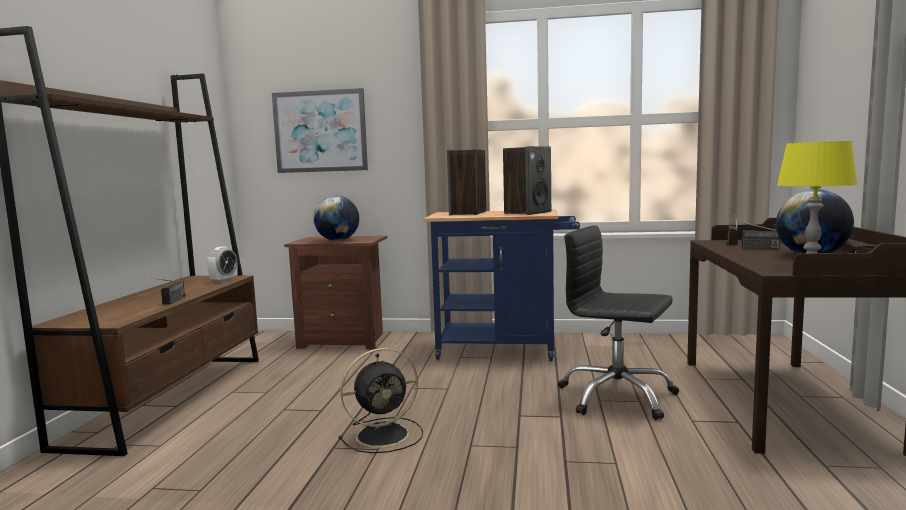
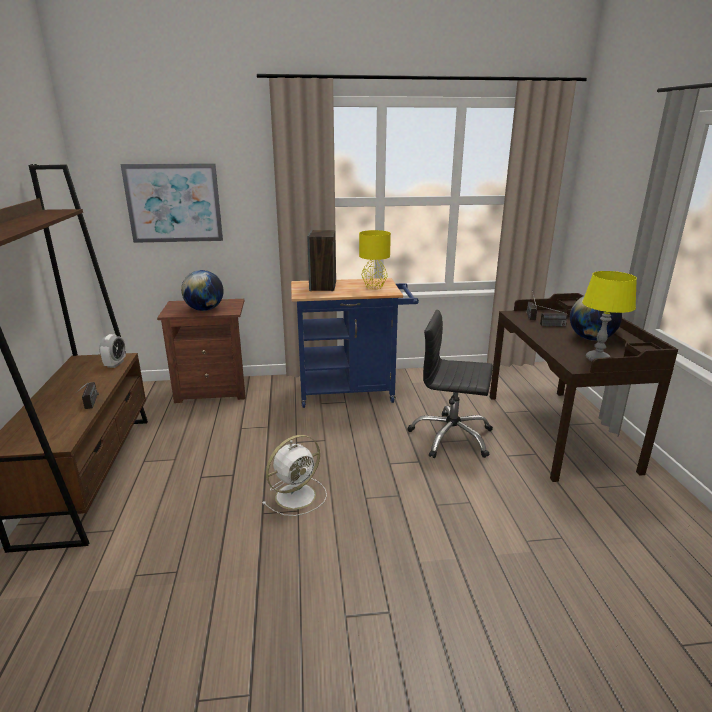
camera: 15 degrees left, 15 degrees up
black fan [338,348,423,453] -> white fan [262,435,327,516]
speaker [503,146,551,215] -> yellow table lamp [359,230,391,289]

